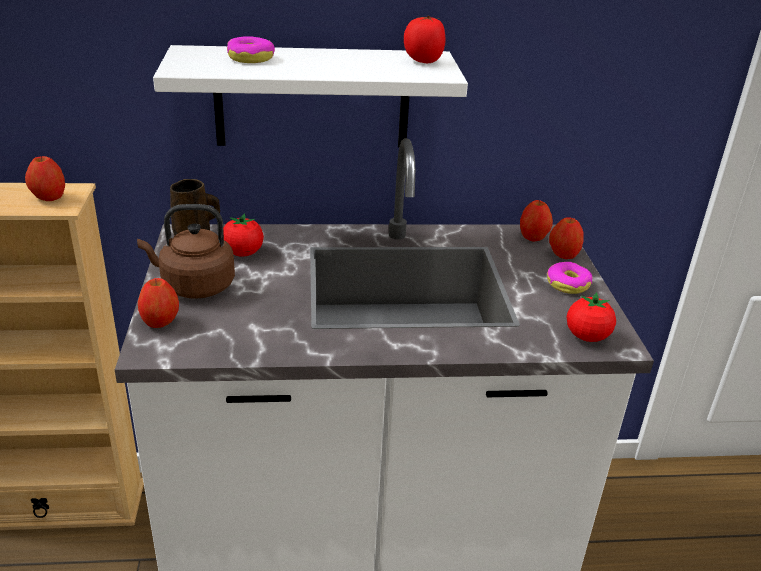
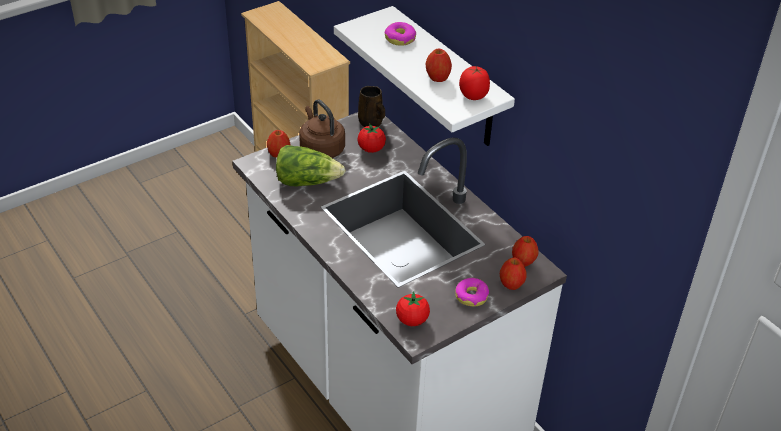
camera: 60 degrees right, 10 degrees up
apple [25,156,65,201] -> apple moved to [426,48,452,82]
none -> lettuce [276,145,346,186]

